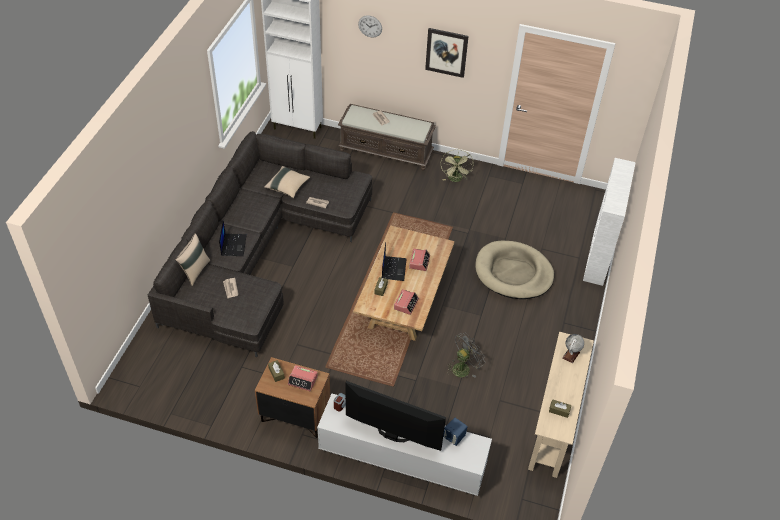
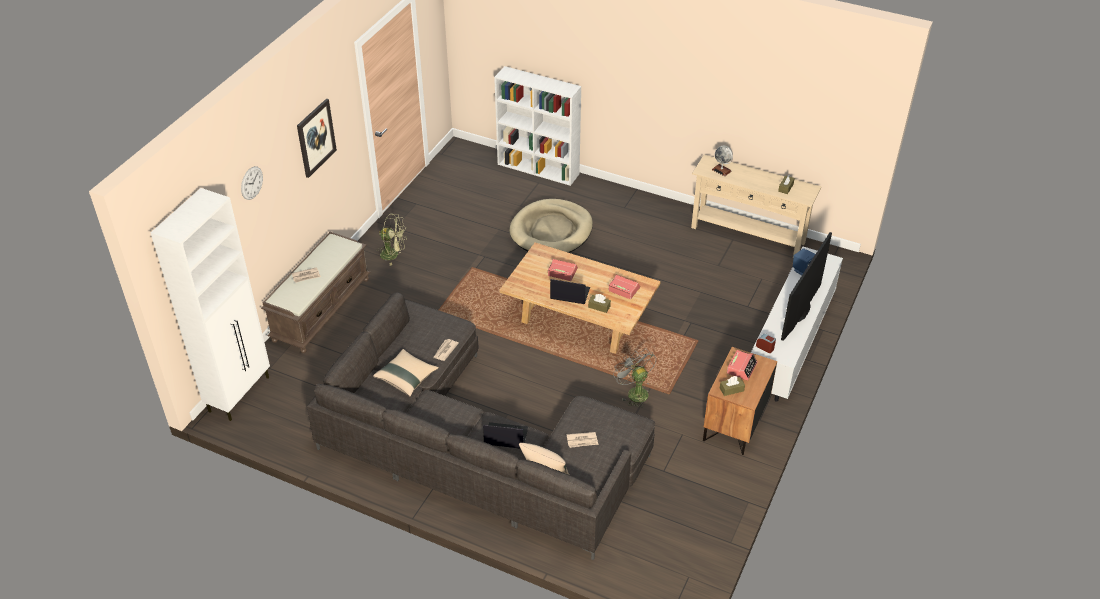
camera: 80 degrees left, 5 degrees down
grey fan [447,333,485,378] -> grey fan moved to [613,348,657,408]

